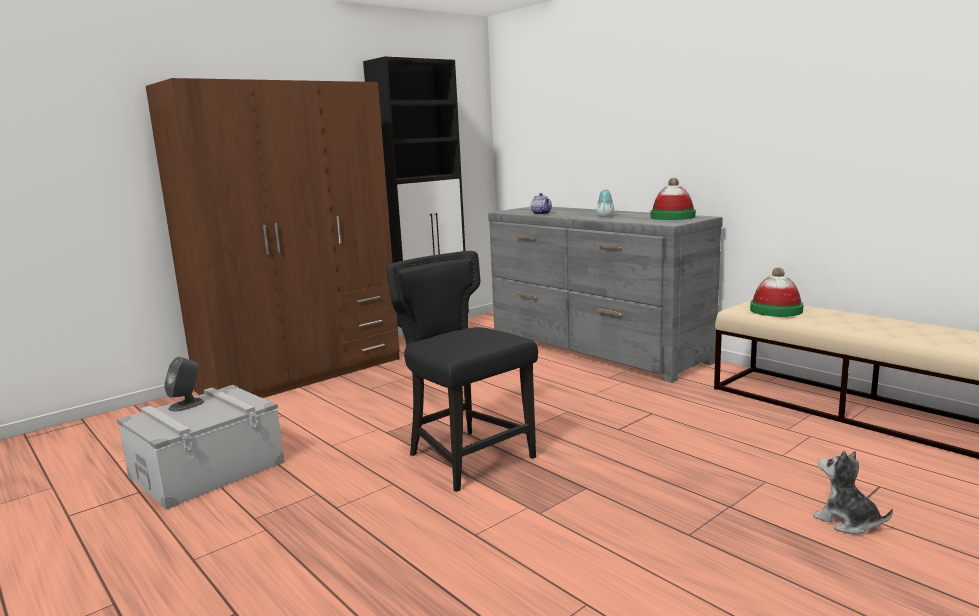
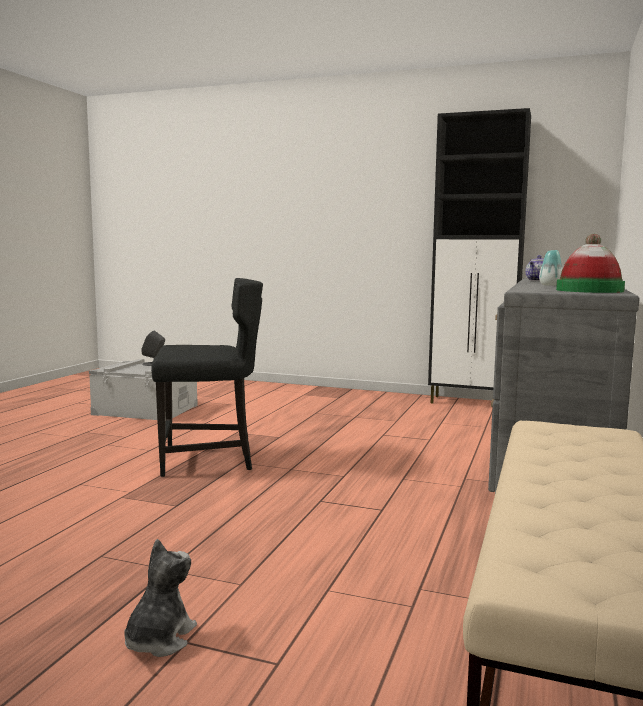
camera: 60 degrees right, 5 degrees down
brown wardrobe [146,78,400,398] -> none
black chair [386,251,538,492] -> black chair turned 60 degrees clockwise [151,278,263,477]
hat [750,267,804,317] -> none

